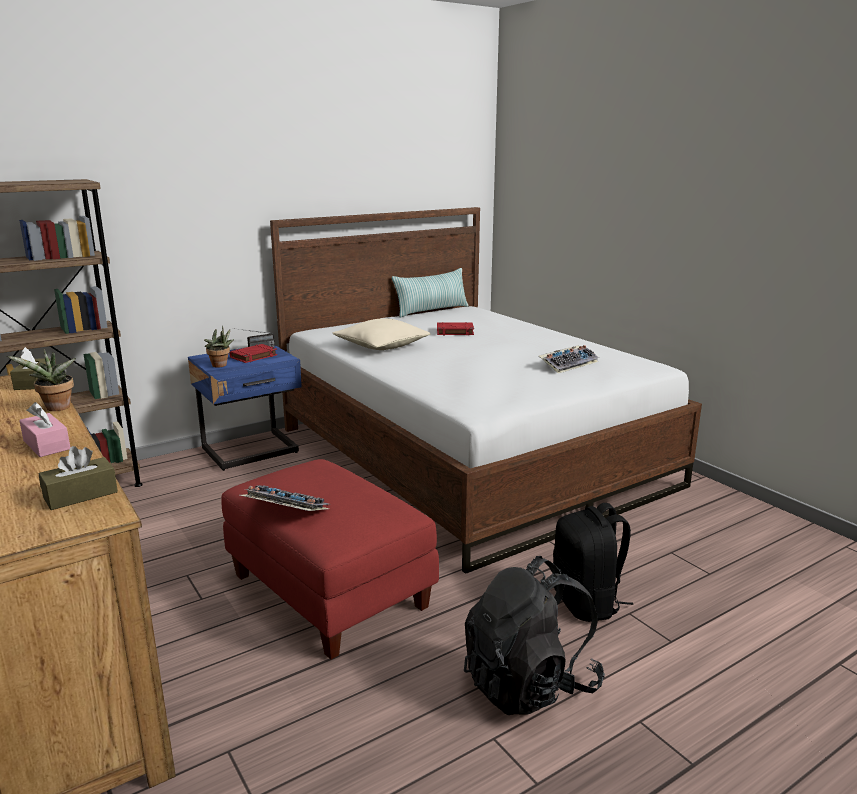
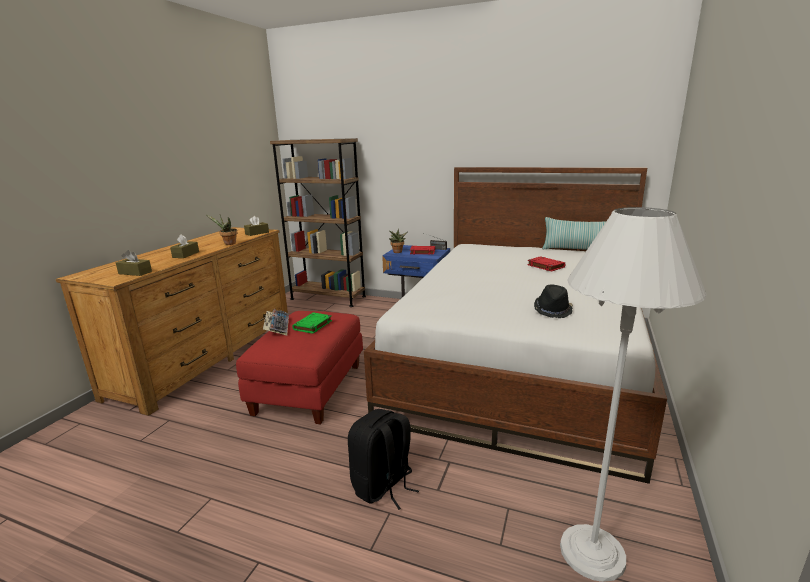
camera: 55 degrees right, 0 degrees up
pink tissue box [19,402,70,457] -> brown tissue box [170,234,199,258]
beige pillow [332,318,430,350] -> none
black backpack [464,556,605,715] -> none
keyboard [539,345,599,374] -> black hat [534,284,573,318]
none -> green book [292,312,332,334]
none -> white floor lamp [560,207,707,582]

